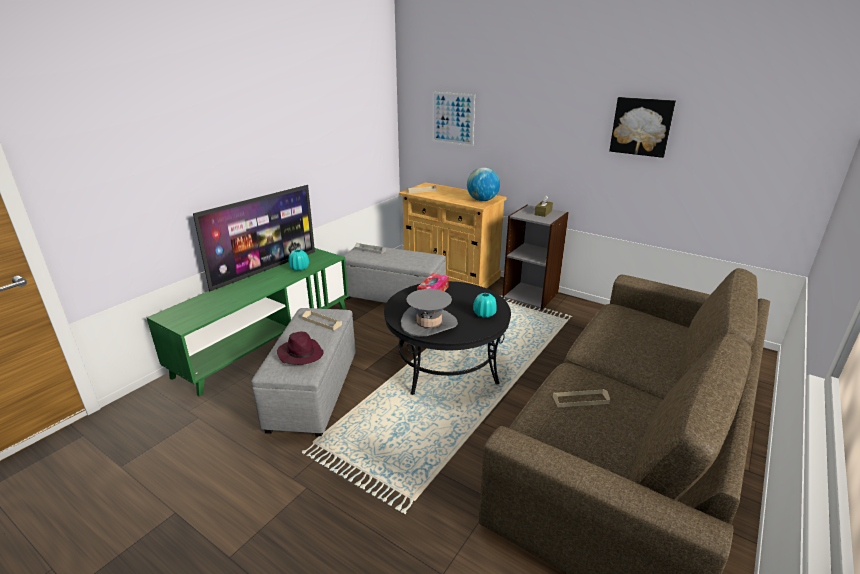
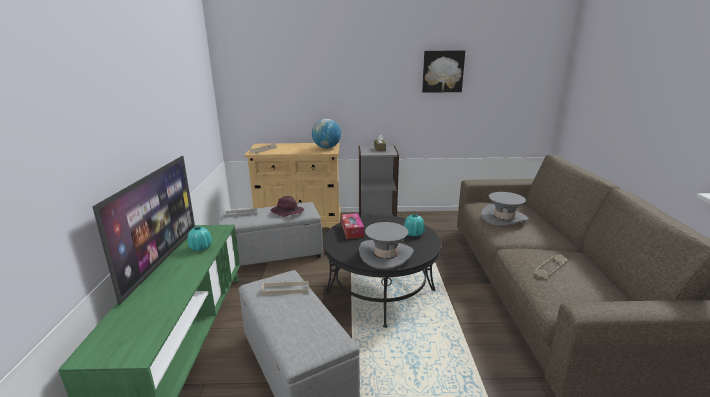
camera: 35 degrees left, 5 degrees down
purple hat [277,332,324,365] -> purple hat moved to [271,196,304,217]
picture [433,92,475,146] -> none
none -> grey hat [481,192,528,225]

